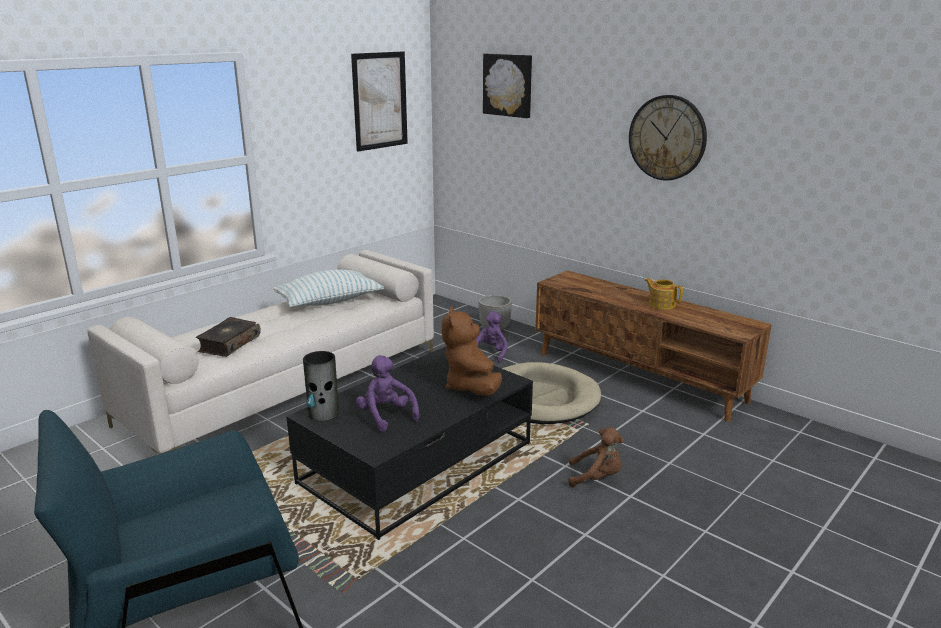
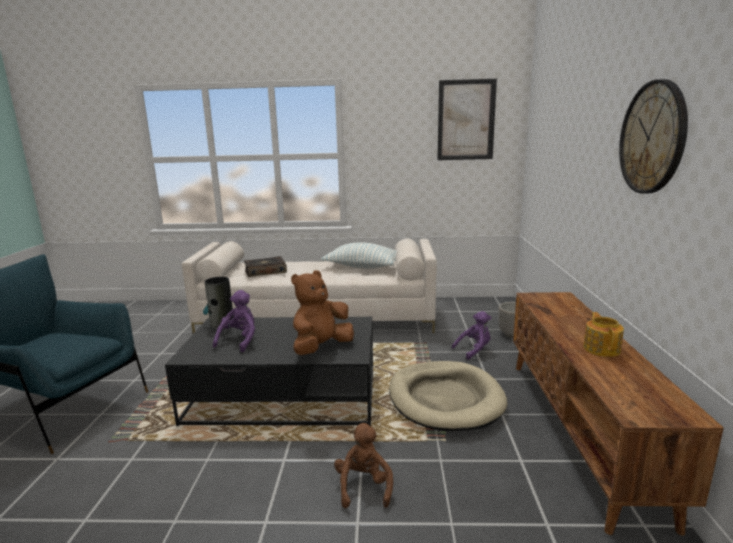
camera: 50 degrees right, 5 degrees down
picture [483,54,532,118] -> none
brown plush toy [569,428,624,487] -> brown plush toy turned 150 degrees counterclockwise [334,423,393,508]

